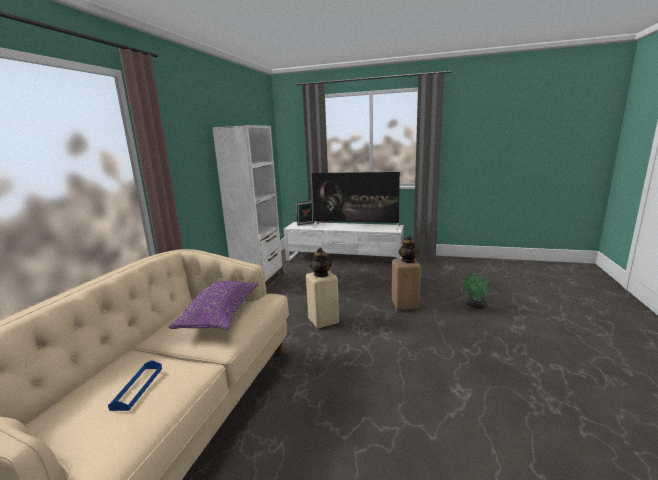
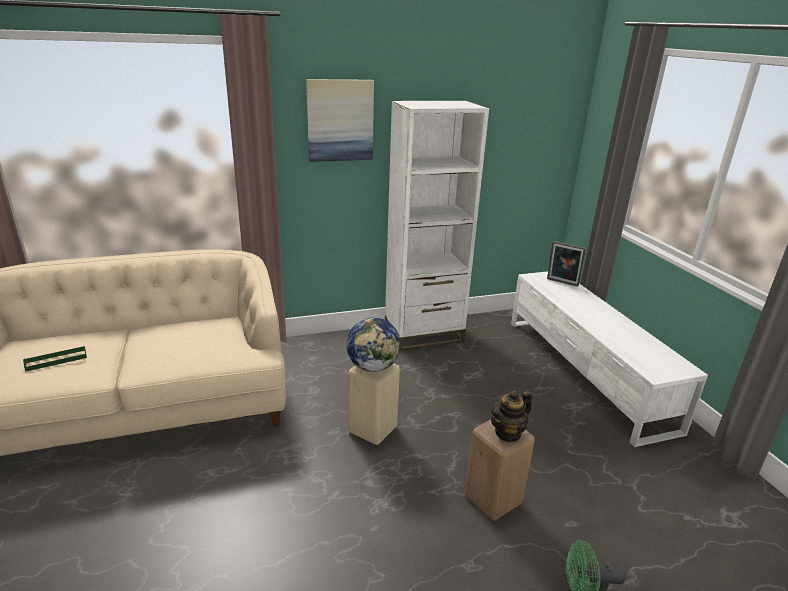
camera: 55 degrees right, 10 degrees up
blue tray [108,360,162,411] -> green tray [23,346,87,371]
purple pillow [168,281,259,330] -> none
teapot [310,247,332,277] -> globe [346,317,401,372]
television [312,172,400,230] -> none
none -> picture [306,79,374,162]

